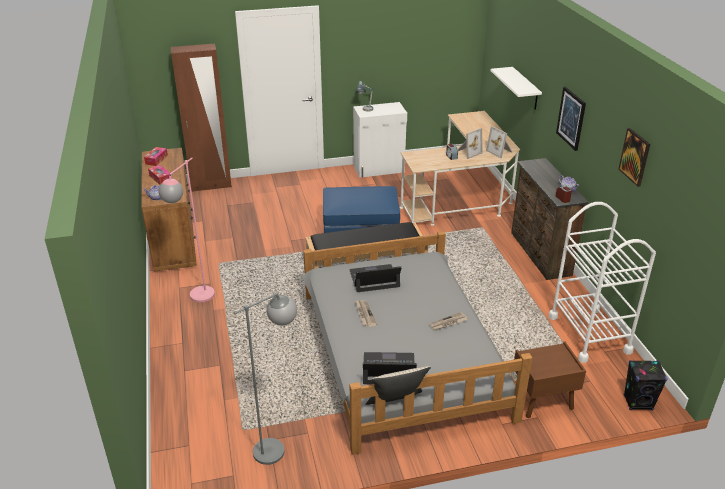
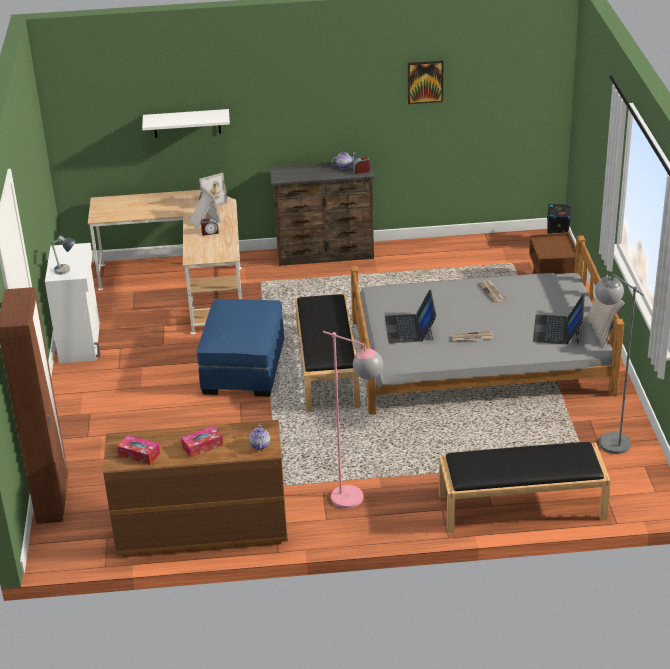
camera: 80 degrees left, 0 degrees up
white cart [549,202,656,363] -> none
picture [556,87,586,151] -> none
none -> black bench [439,442,611,533]

